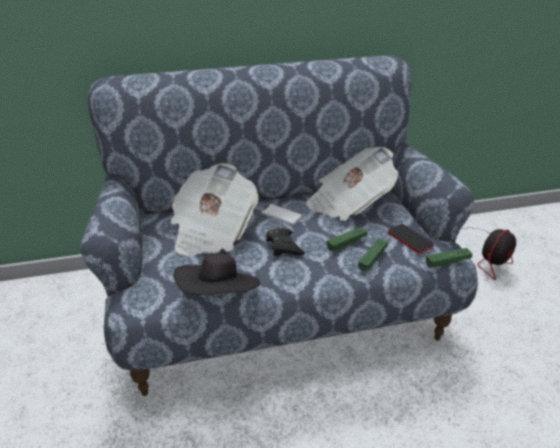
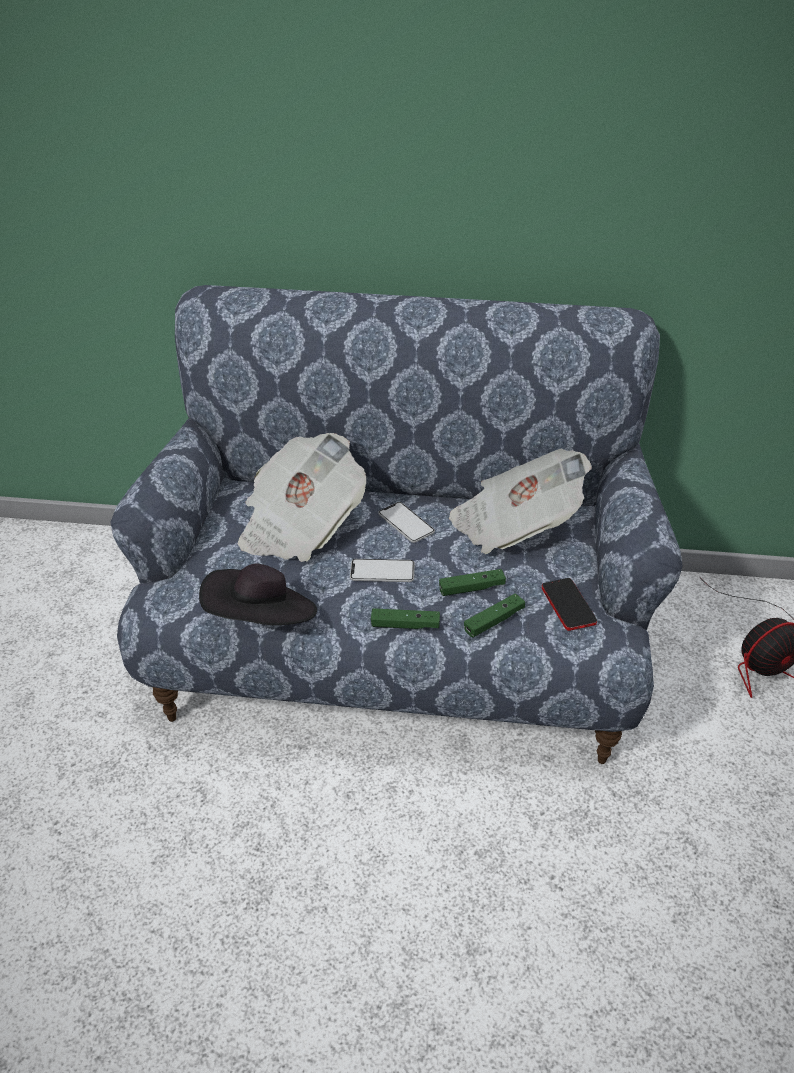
camera: 20 degrees right, 5 degrees up
black game controller [266,228,305,256] -> phone [350,559,415,582]
green game controller [426,248,473,268] -> green game controller moved to [371,608,440,629]

